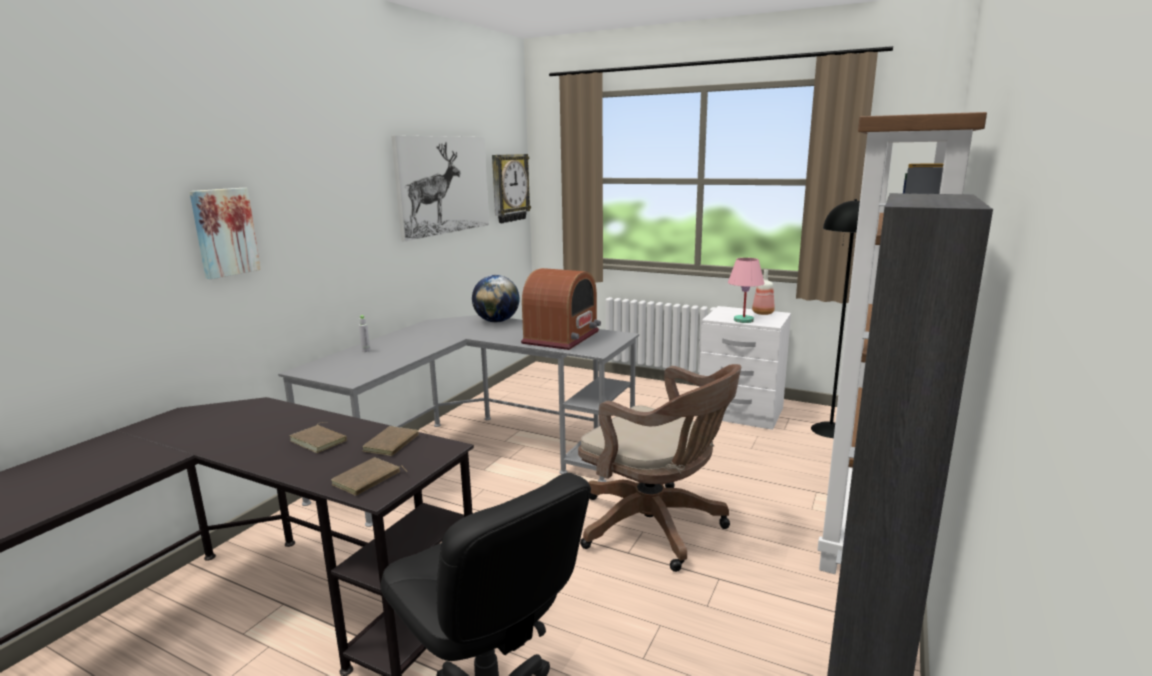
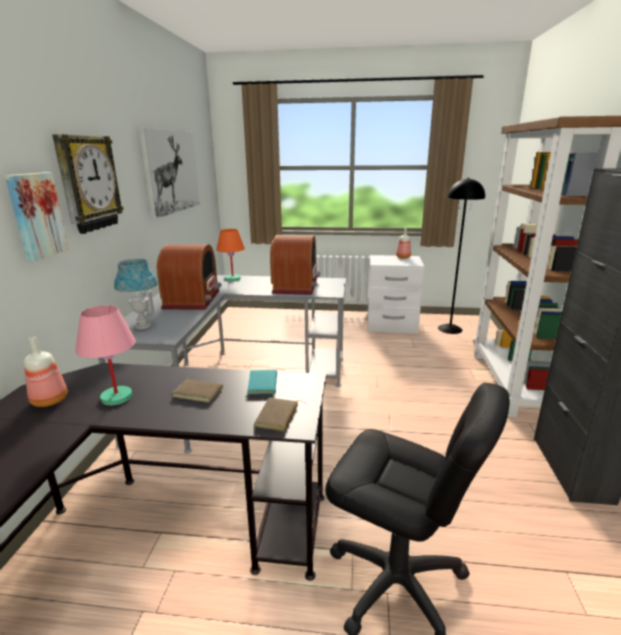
camera: 20 degrees left, 5 degrees up
brown book [362,426,428,456] -> turquoise book [247,369,285,395]
globe [472,275,519,322] -> orange table lamp [216,229,245,281]
wall clock [492,154,531,223] -> wall clock moved to [52,134,124,234]
brown office chair [578,364,741,572] -> none
pink table lamp [728,258,765,323] -> pink table lamp moved to [75,305,136,406]
none -> bottle [24,337,68,407]
none -> blue table lamp [114,259,158,329]
none -> radio [157,244,221,309]

